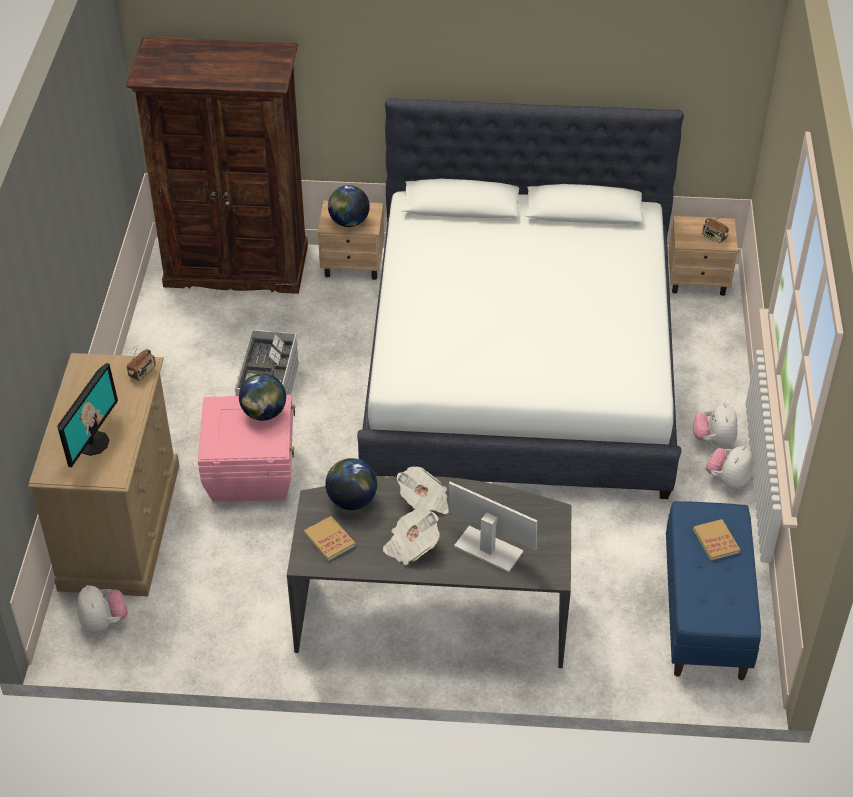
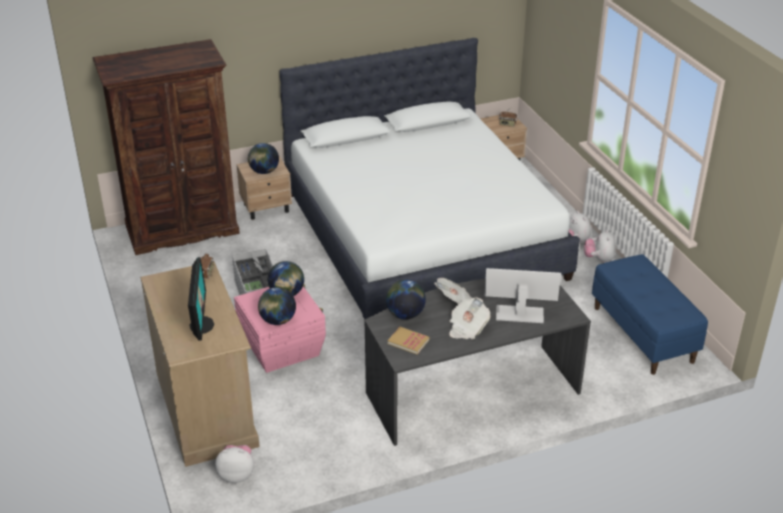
camera: 25 degrees left, 10 degrees down
plush toy [77,585,128,633] -> plush toy turned 45 degrees counterclockwise [215,445,254,483]
book [693,519,741,561] -> none
none -> globe [258,287,296,325]

